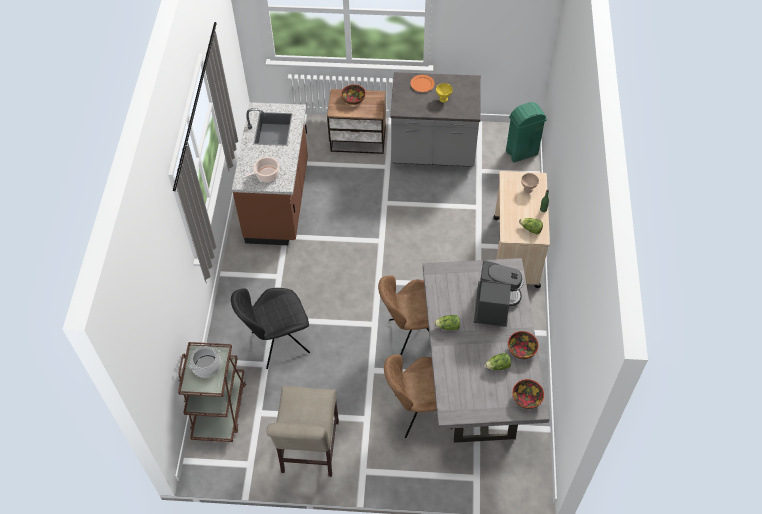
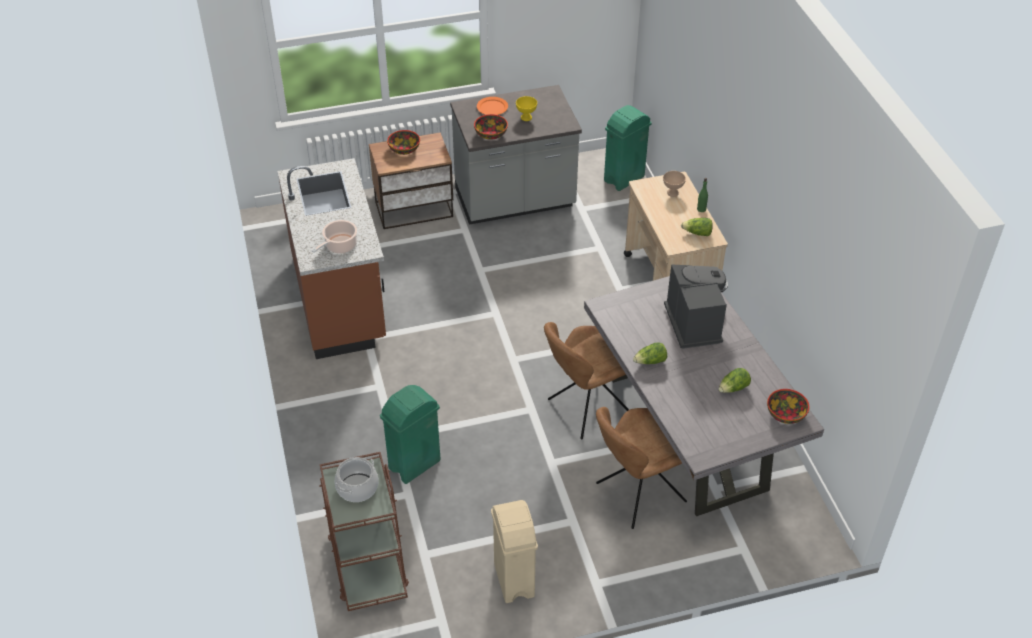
camera: 20 degrees left, 10 degrees down
black chair [231,288,310,369] -> green trash can [380,385,441,484]
beige chair [266,386,339,477] -> beige trash can [491,500,538,603]
bowl [508,331,539,359] -> bowl moved to [474,114,508,140]

